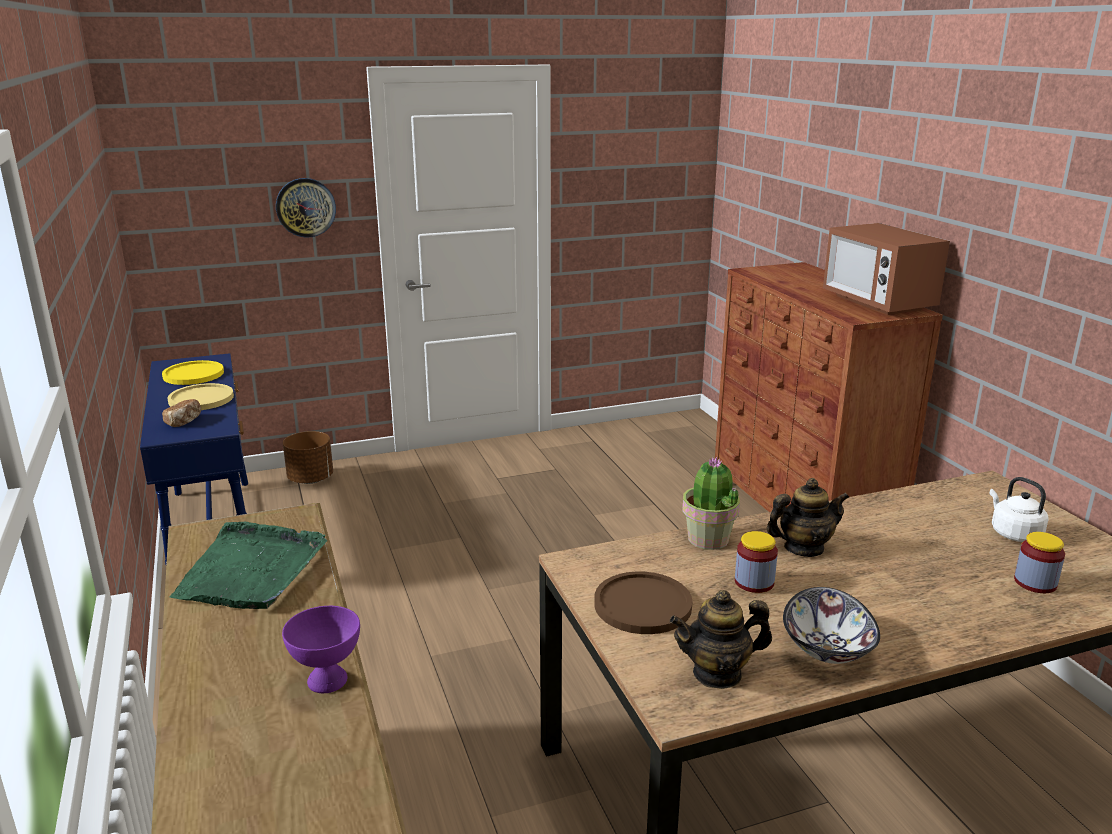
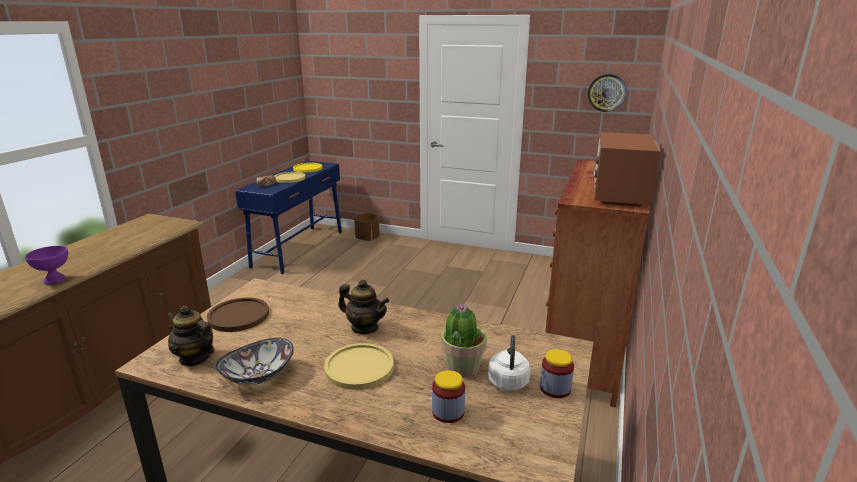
camera: 40 degrees right, 0 degrees up
green tray [170,522,327,609] -> none
wall clock [276,178,336,238] -> wall clock moved to [588,74,626,112]
potted plant [682,457,740,550] -> potted plant moved to [441,304,487,377]
jar [735,531,778,593] -> jar moved to [540,349,574,398]
none -> yellow plate [324,343,394,390]

